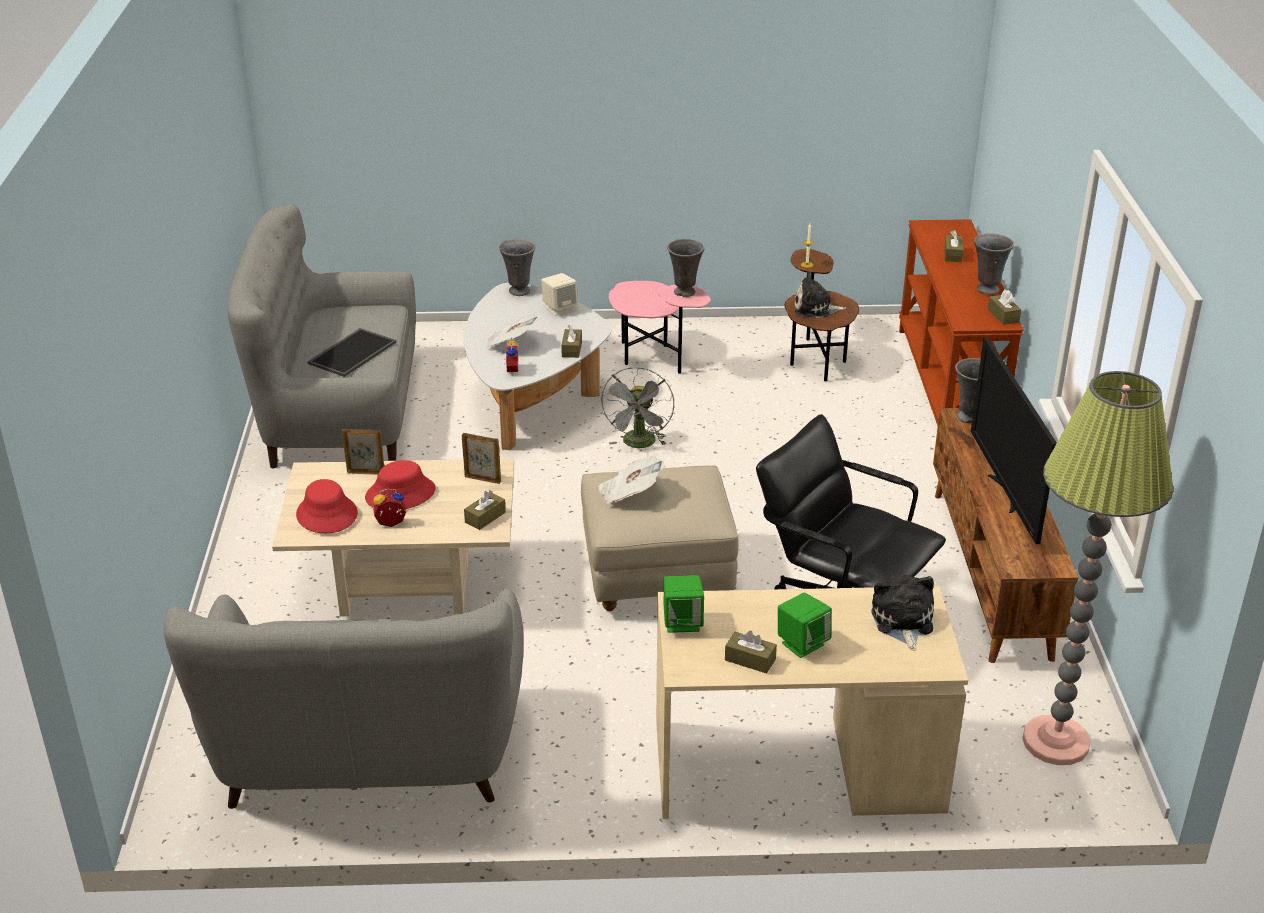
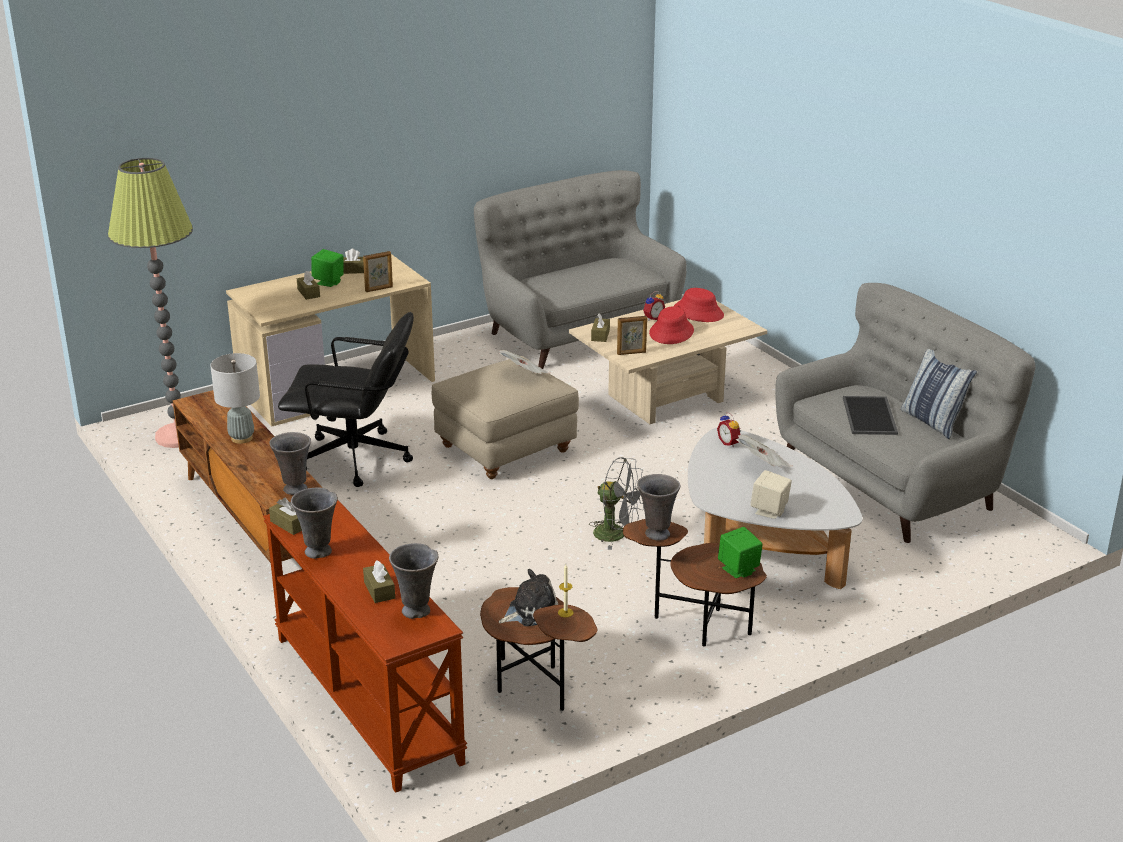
camera: 150 degrees right, 5 degrees down
picture frame [342,429,384,475] -> picture frame moved to [363,251,393,292]
grey vase [499,239,535,296] -> grey vase moved to [389,543,439,619]
brown tissue box [561,325,582,358] -> brown tissue box moved to [297,271,320,300]
grey fan [601,367,674,448] -> grey fan turned 135 degrees clockwise [589,457,644,550]
pink side table [609,281,711,374] -> brown side table [623,519,767,646]
green speaker [664,575,704,633] -> green speaker moved to [718,527,763,578]
plush toy [872,575,934,651] -> none
television [971,337,1057,544] -> grey table lamp [210,353,260,444]
none -> pillow [901,349,977,439]

